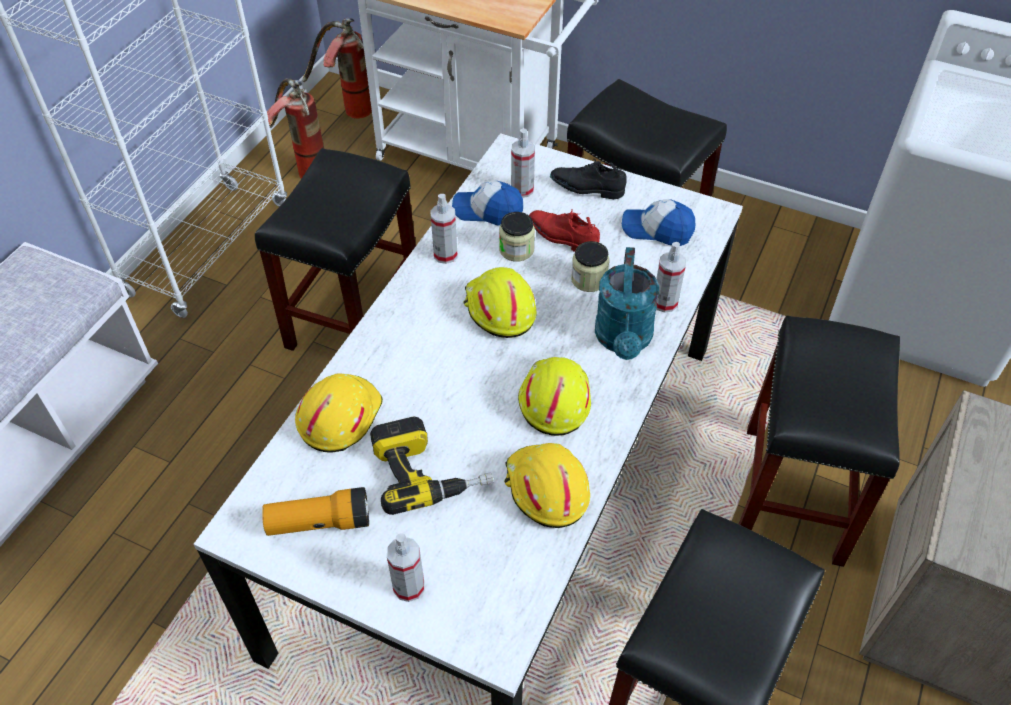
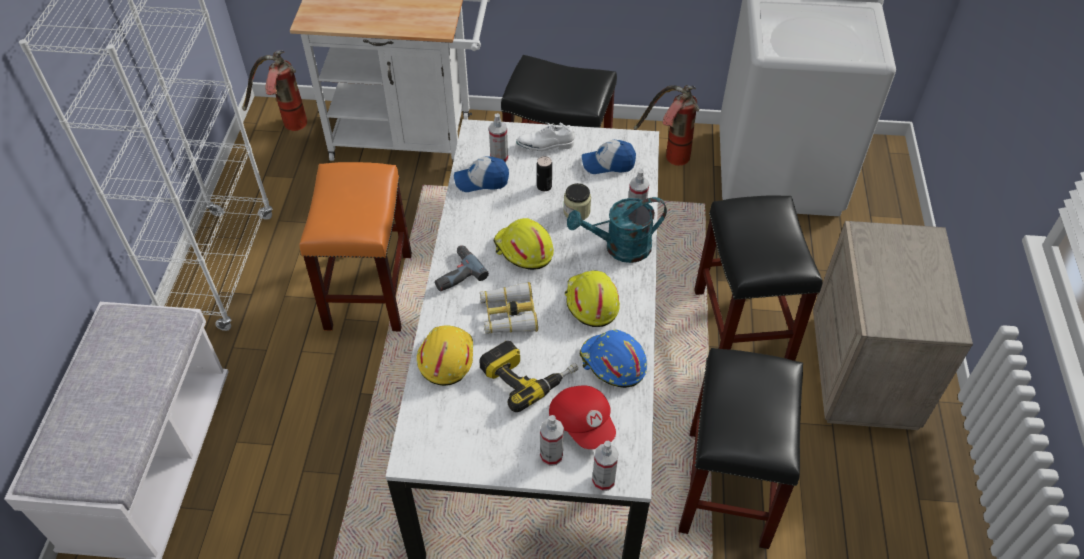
camera: 20 degrees left, 0 degrees up
black stool [255,148,416,351] -> orange stool [300,162,412,331]
flashlight [262,487,369,536] -> none
fire extinguisher [267,78,324,179] -> fire extinguisher moved to [634,85,699,166]
spray bottle [430,194,458,264] -> spray bottle moved to [592,441,618,491]
jar [499,212,535,261] -> none
yellow hard hat [504,443,590,528] -> blue hard hat [580,330,647,388]
red shoe [529,209,600,252] -> can [537,156,552,191]
black shoe [550,159,627,199] -> white shoe [516,123,575,151]
turquoise watering can [595,247,659,360] -> turquoise watering can turned 90 degrees clockwise [567,197,667,263]
none -> power drill [435,245,489,291]
none -> binoculars [480,282,538,334]
none -> red cap [549,385,616,449]

